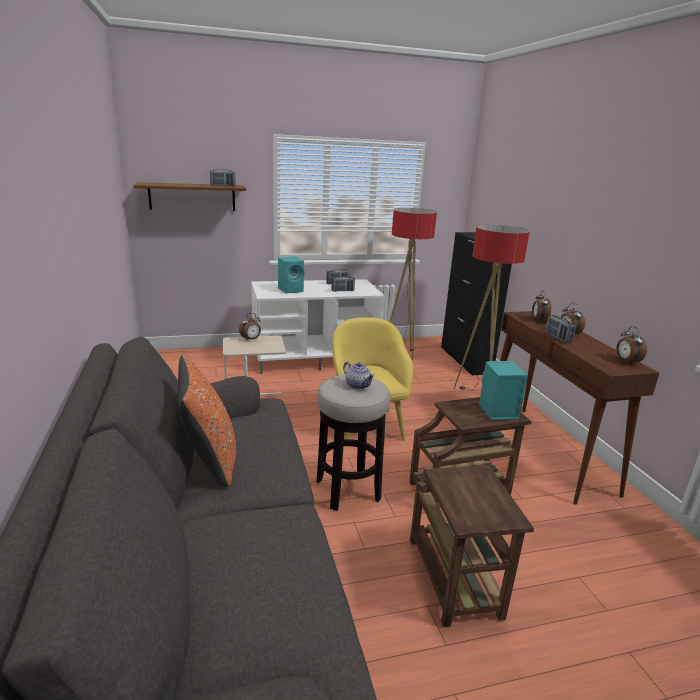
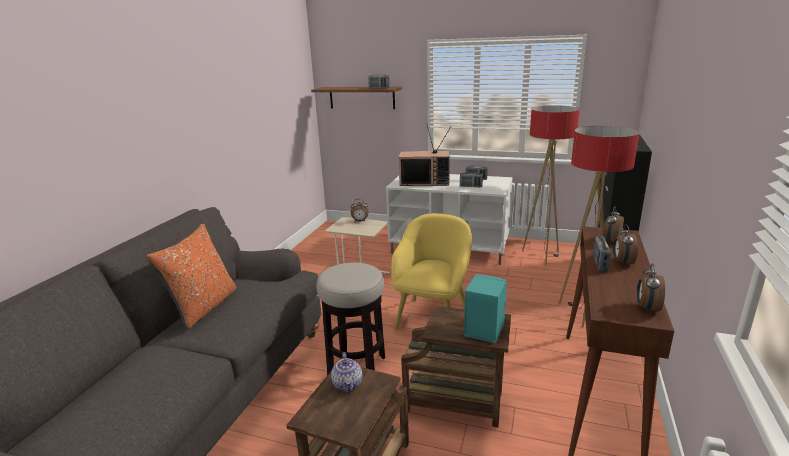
camera: 35 degrees right, 0 degrees up
turquoise speaker [278,256,305,293] -> television [399,126,451,186]
teapot [343,362,375,389] -> teapot moved to [331,352,362,393]

